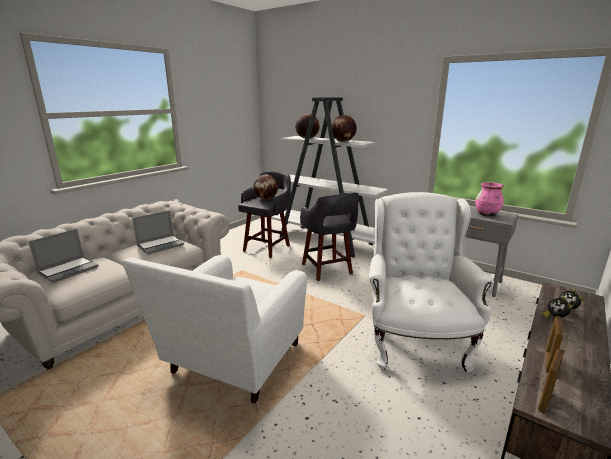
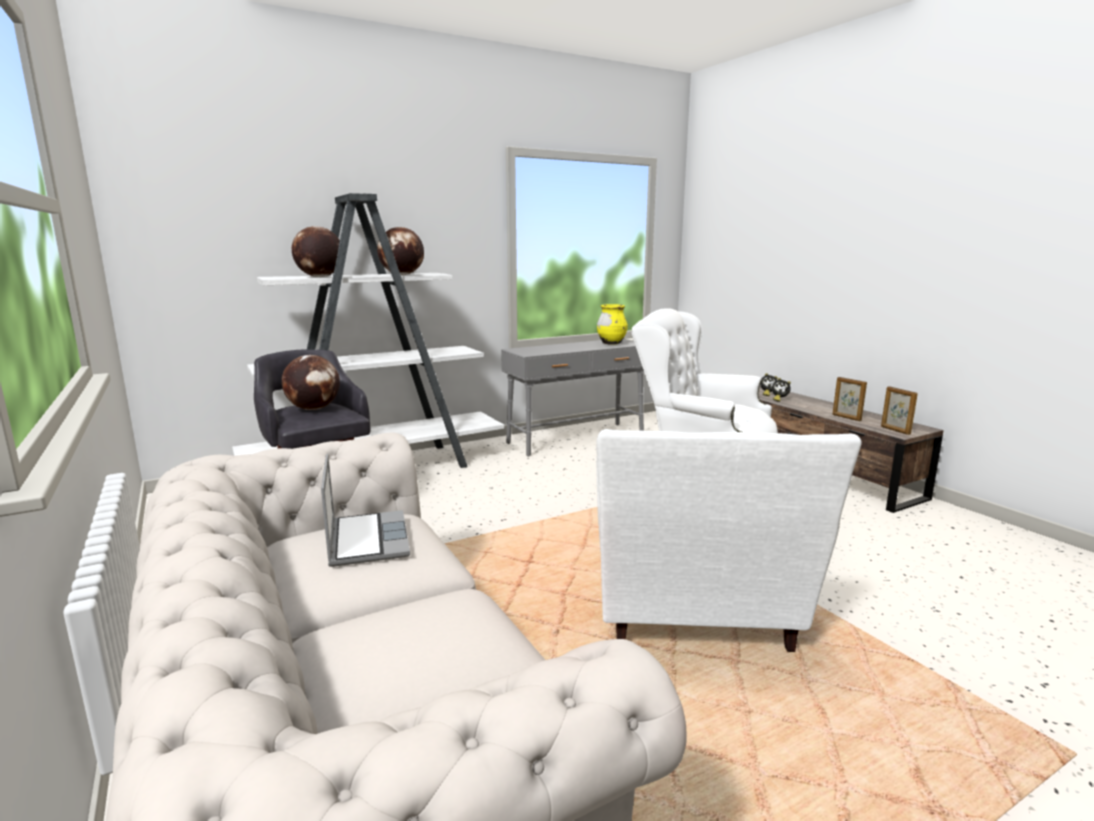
camera: 65 degrees left, 5 degrees down
laptop [29,229,99,283] -> none
white armchair [122,255,307,404] -> white armchair turned 45 degrees clockwise [596,429,862,652]
grey stool [300,193,359,281] -> none
pink vase [475,182,504,217] -> yellow vase [597,304,628,345]

